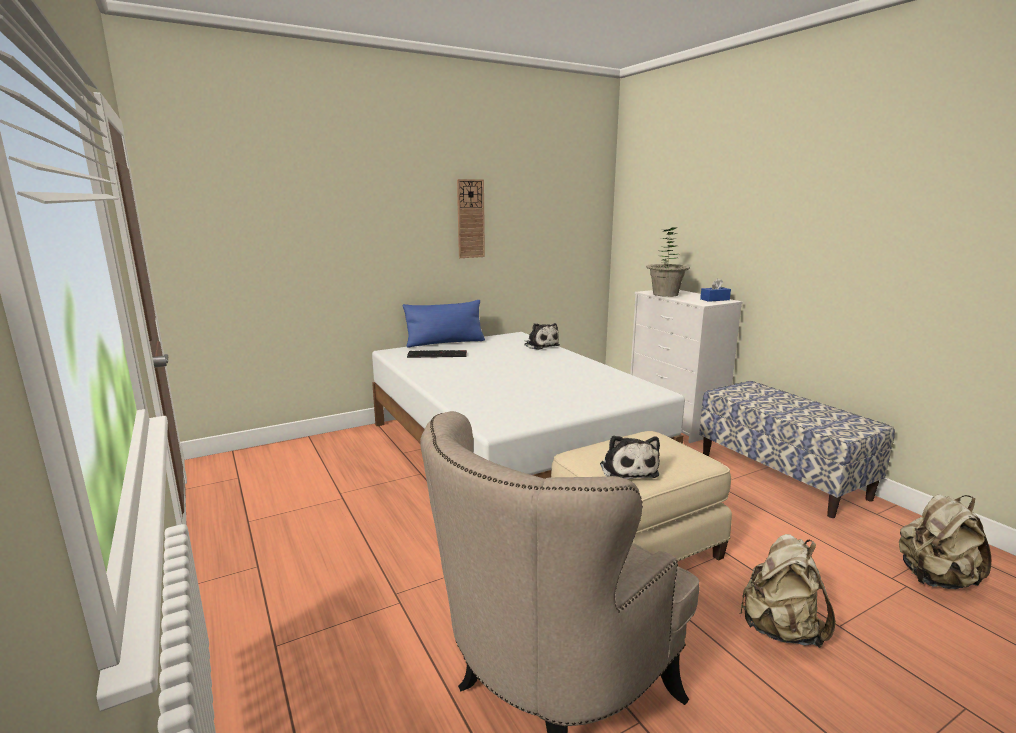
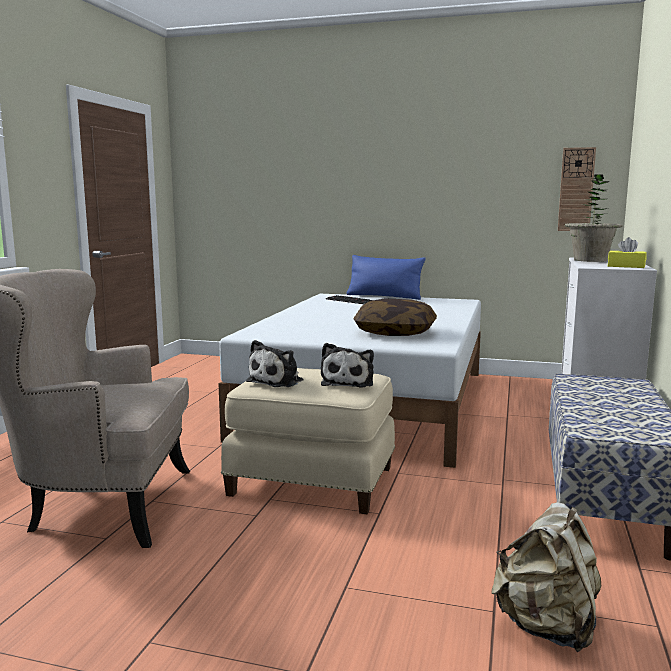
camera: 45 degrees right, 5 degrees down
wall clock [457,179,485,258] -> wall clock moved to [558,147,596,231]
plush toy [524,323,560,350] -> plush toy moved to [321,343,374,388]
blue tissue box [700,278,731,302] -> yellow tissue box [608,237,647,268]
beige backpack [740,534,836,648] -> none
none -> pillow [354,299,437,336]

